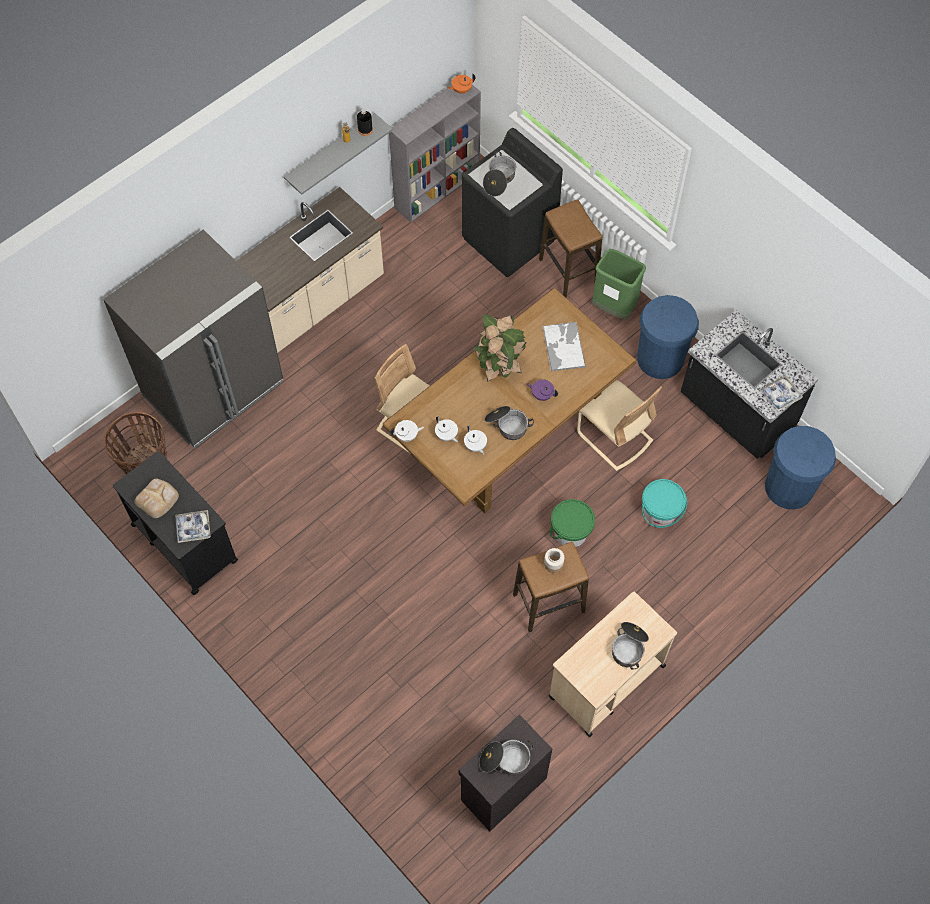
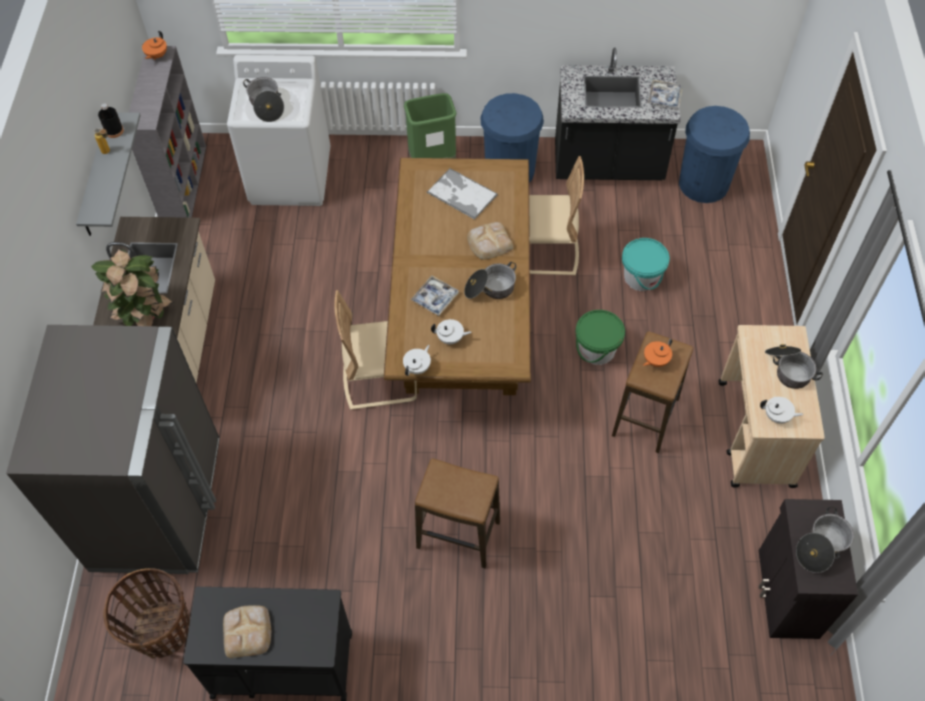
camera: 45 degrees left, 5 degrees down
tray [175,510,211,543] -> tray moved to [411,276,459,316]
black washing machine [462,128,563,277] -> white washing machine [227,55,331,206]
white teapot [464,426,487,455] -> white teapot moved to [760,397,803,424]
potted plant [473,314,526,382] -> potted plant moved to [91,248,174,326]
purple teapot [526,380,558,401] -> bread [467,222,514,260]
stool [539,199,602,298] -> stool moved to [415,458,500,568]
jar [544,548,564,573] -> orange teapot [643,339,672,367]

